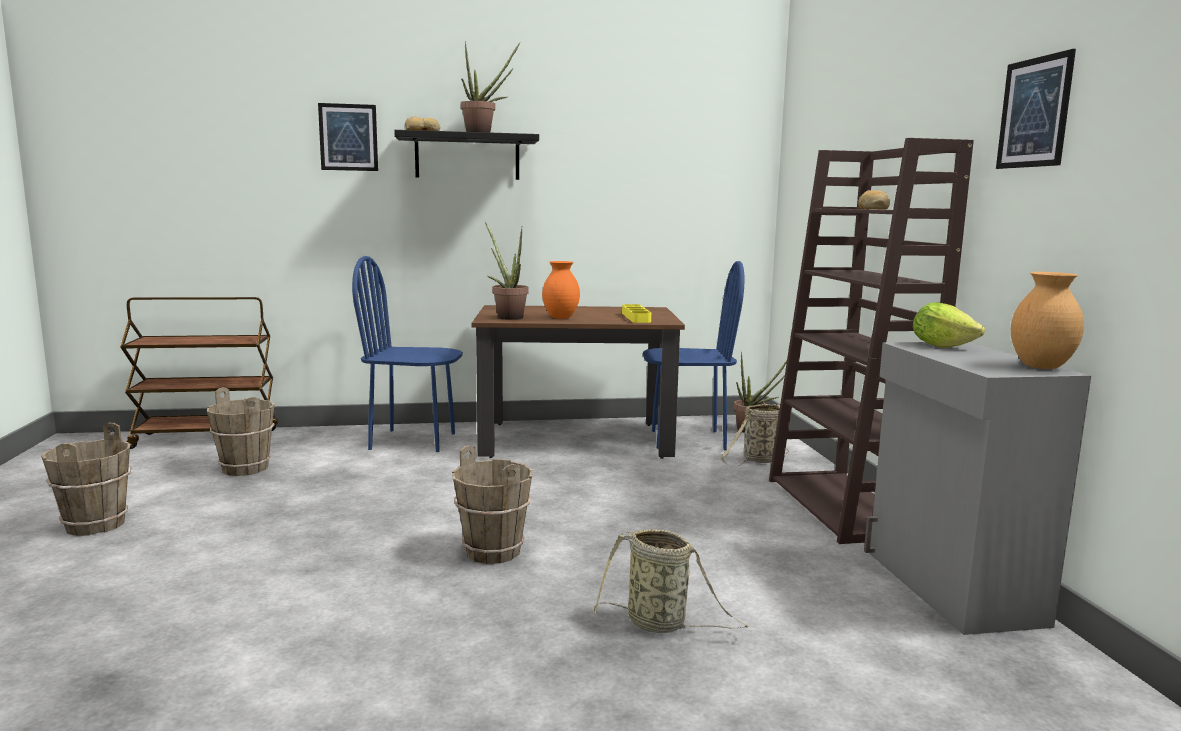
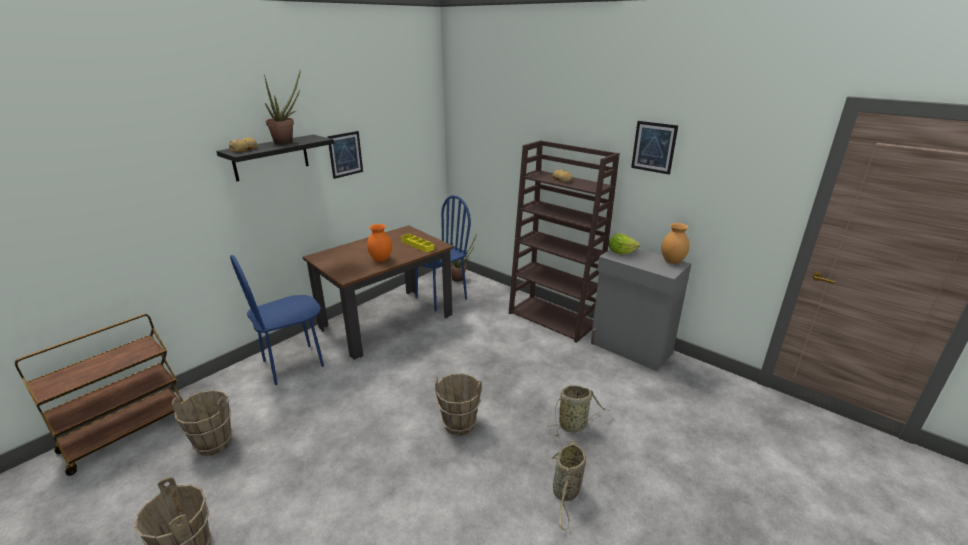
camera: 40 degrees left, 15 degrees up
picture [318,103,378,171] -> picture moved to [327,131,363,179]
potted plant [485,222,529,320] -> none
basket [721,404,789,467] -> basket moved to [550,439,586,530]

